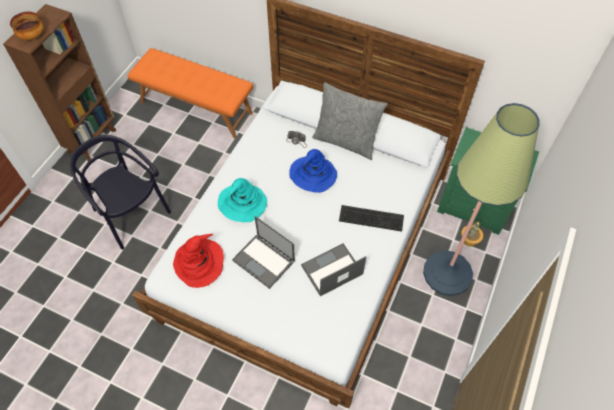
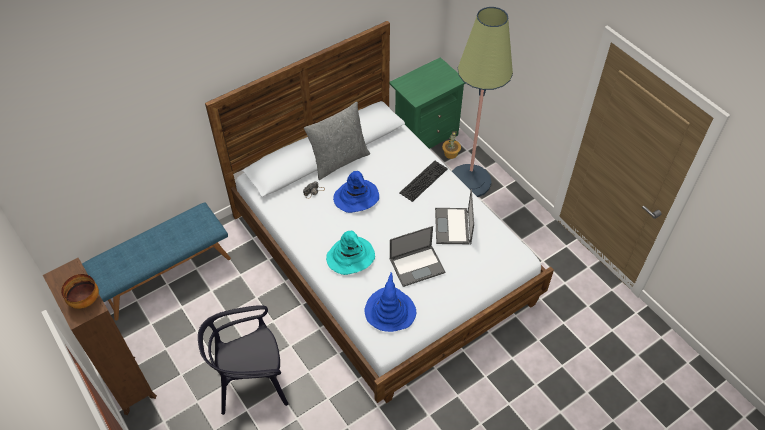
camera: 60 degrees left, 5 degrees down
orange bench [127,48,253,138] -> blue bench [82,202,231,321]
red hat [173,234,224,288] -> blue hat [364,272,416,332]

